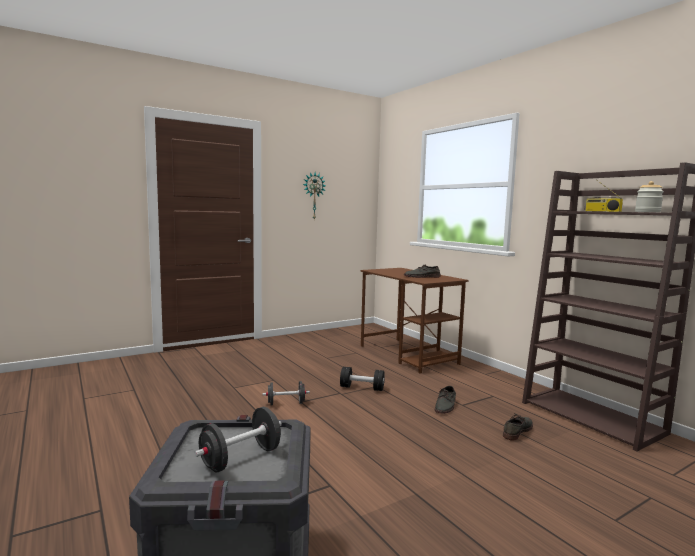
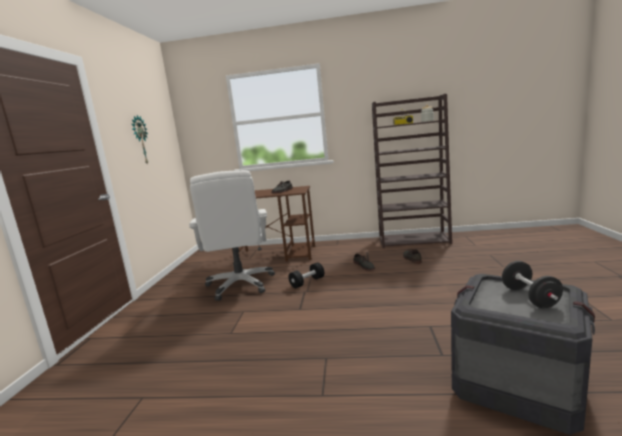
camera: 50 degrees left, 5 degrees up
black dumbbell [262,381,310,405] -> none
none -> white office chair [189,170,275,301]

